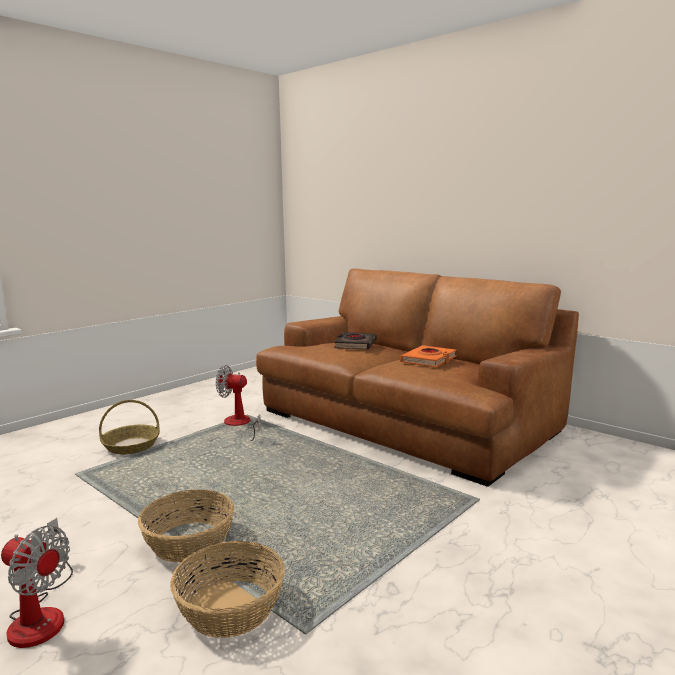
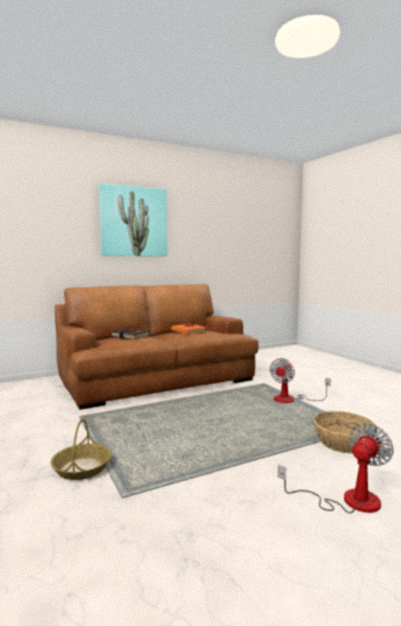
camera: 70 degrees left, 5 degrees down
basket [138,490,234,562] -> none
fan [216,365,261,441] -> fan moved to [270,358,331,403]
none -> picture [99,183,167,256]

